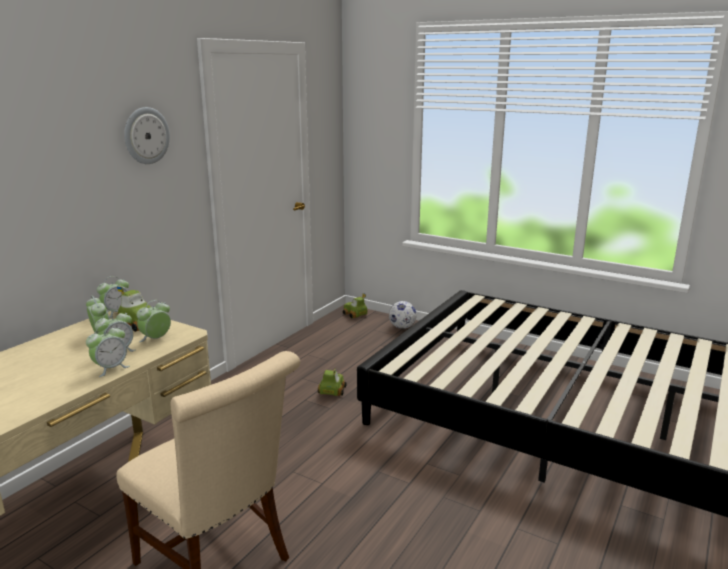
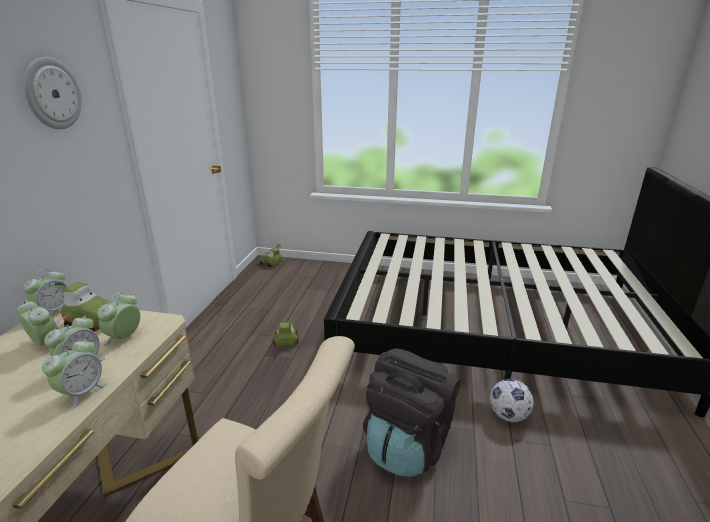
camera: 20 degrees left, 5 degrees up
football [389,301,417,329] -> football moved to [490,379,534,422]
none -> black backpack [363,348,460,477]

